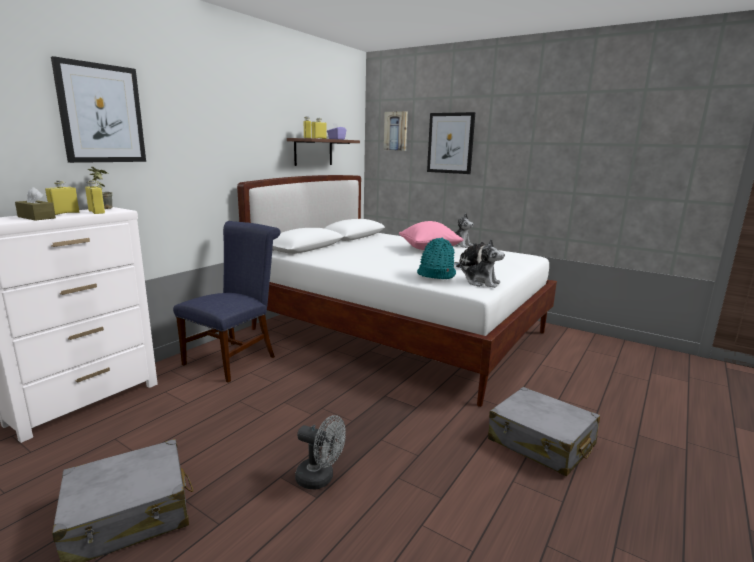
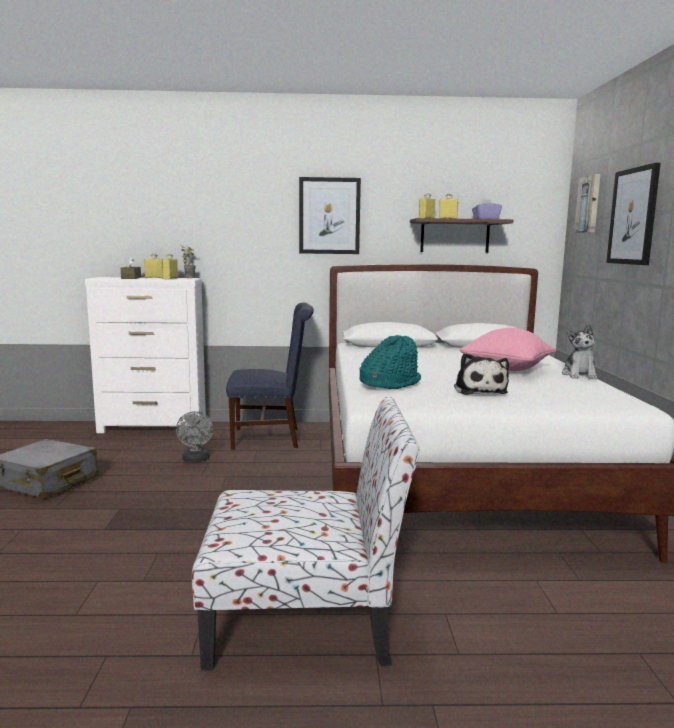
camera: 55 degrees right, 5 degrees down
picture [51,56,146,163] -> picture moved to [299,177,361,254]
grey fan [295,415,346,490] -> grey fan moved to [176,411,213,462]
plush toy [461,239,505,288] -> none
grey suitcase [488,387,600,476] -> chair [192,397,420,670]

